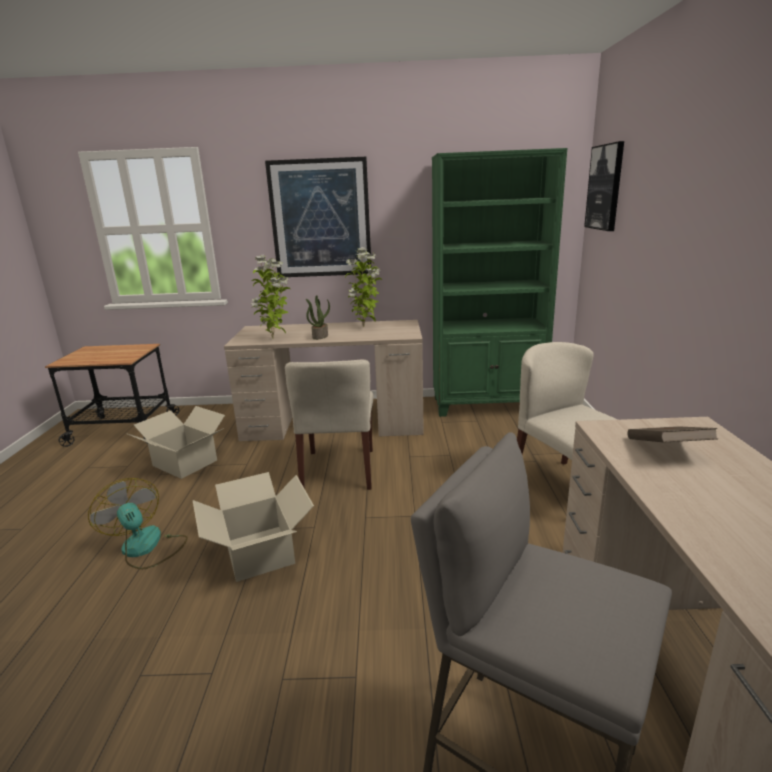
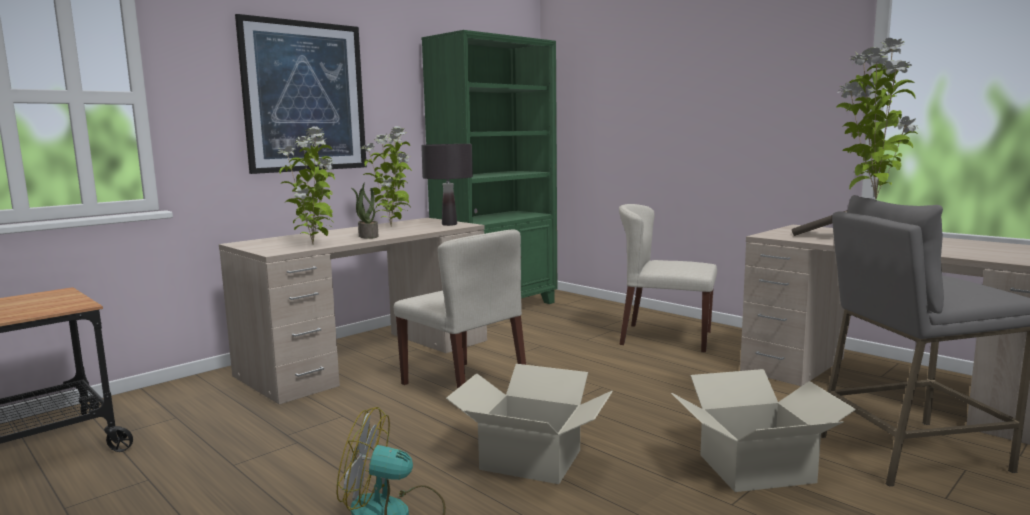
camera: 45 degrees left, 10 degrees down
cardboard box [128,406,225,479] -> cardboard box moved to [671,369,856,492]
picture [584,141,624,231] -> none
none -> black table lamp [421,144,473,226]
none -> potted plant [836,38,918,199]

